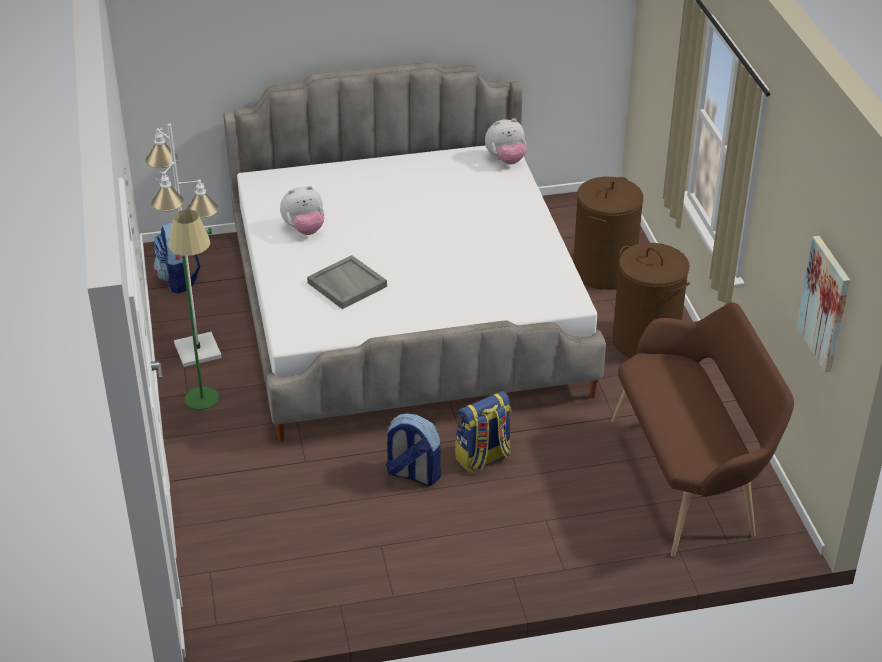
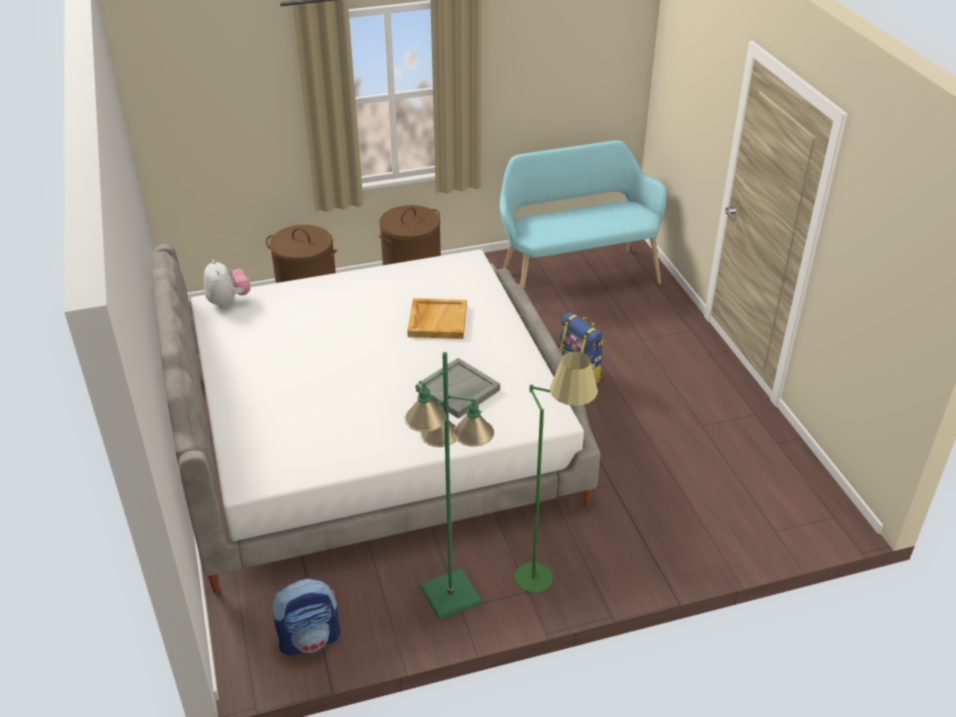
camera: 95 degrees left, 0 degrees up
white floor lamp [146,123,222,367] -> green floor lamp [404,352,494,620]
plush toy [280,186,324,235] -> none
backpack [386,413,441,486] -> none
brown bench [611,302,794,557] -> turquoise bench [500,140,666,289]
picture [796,236,850,372] -> none
none -> beige tray [407,298,467,339]

